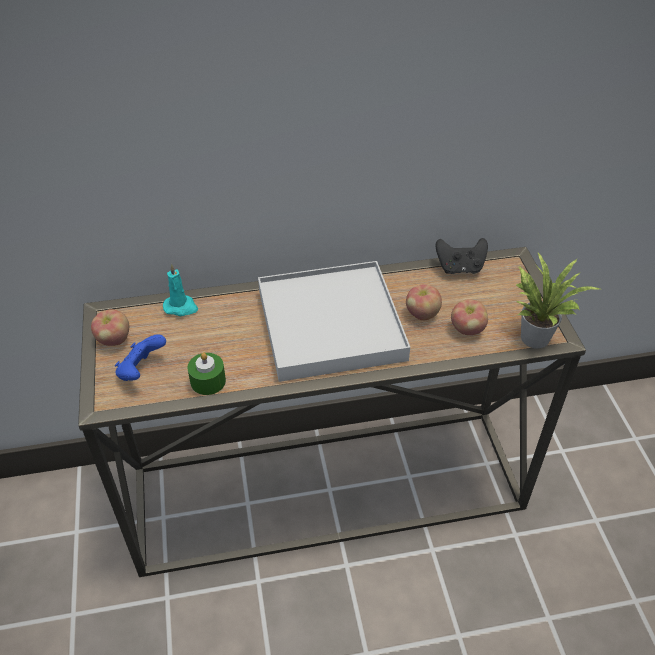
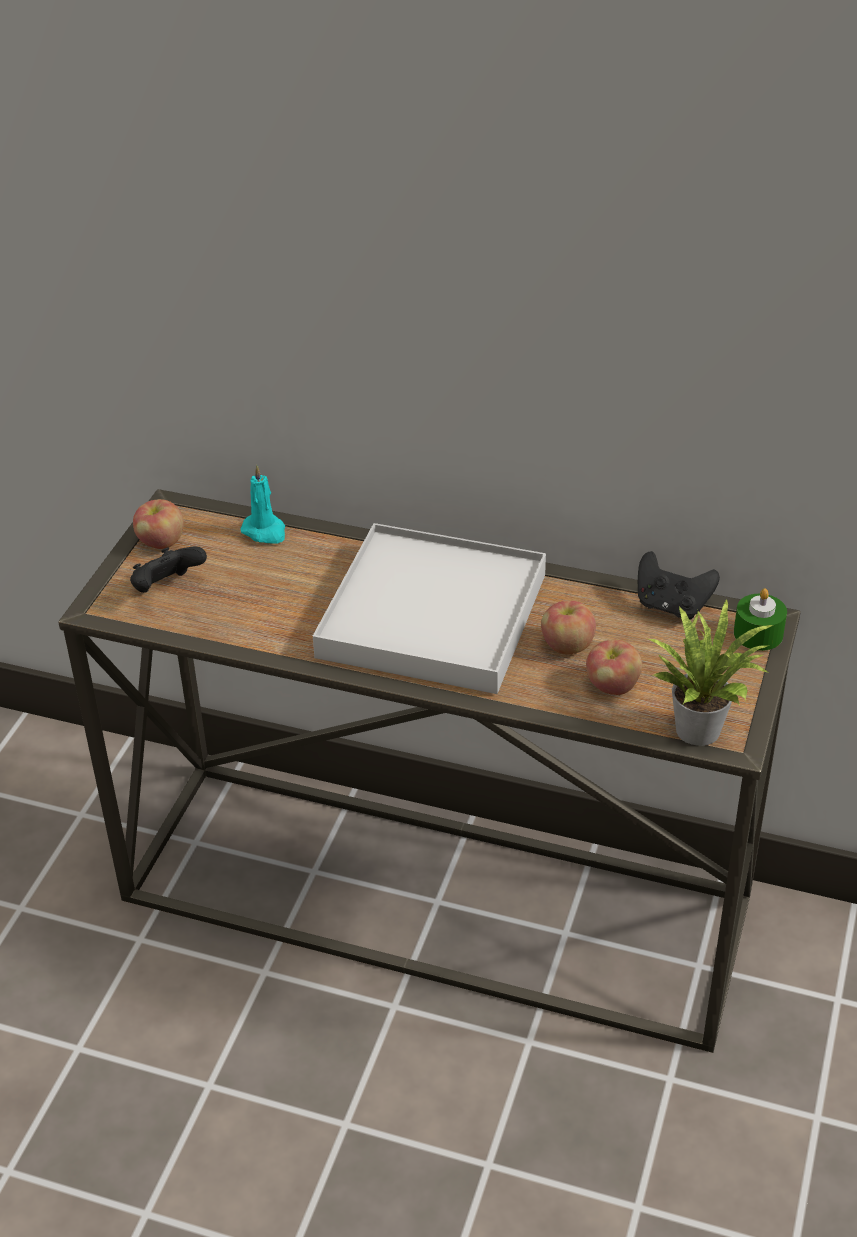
camera: 30 degrees right, 5 degrees down
blue game controller [115,334,166,381] -> black game controller [130,547,207,593]
green candle [187,352,226,395] -> green candle moved to [734,588,787,651]

